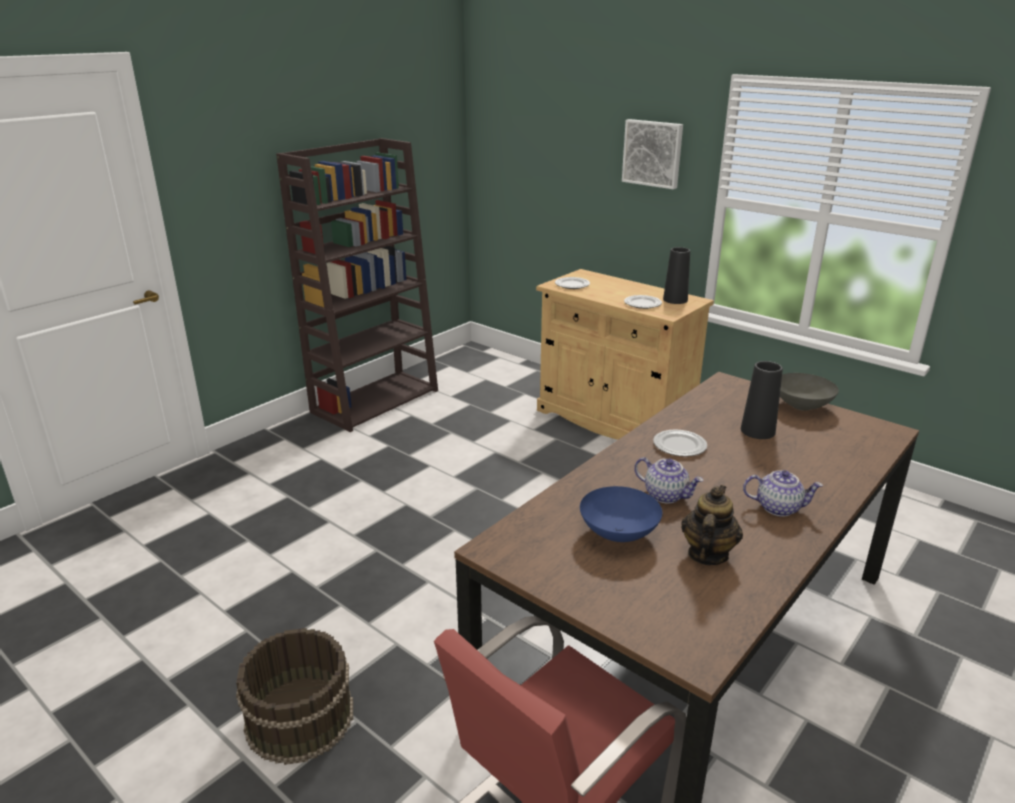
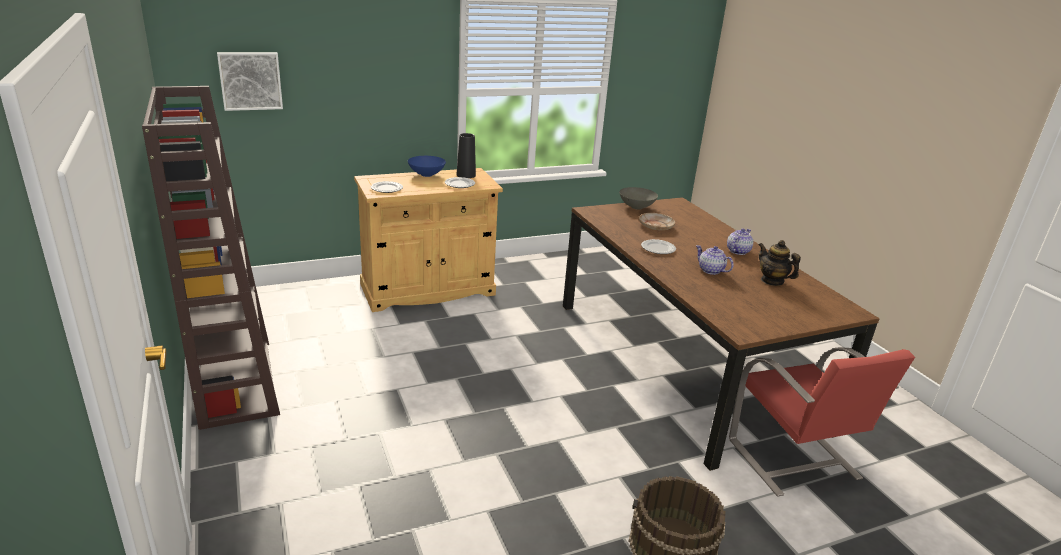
camera: 65 degrees left, 0 degrees up
blue bowl [580,486,662,542] -> blue bowl moved to [408,156,446,177]
picture [622,119,683,189] -> picture moved to [217,52,283,111]
teapot [634,457,704,504] -> teapot turned 105 degrees counterclockwise [696,245,734,275]
black vase [741,361,783,439] -> beige plate [639,213,675,230]

